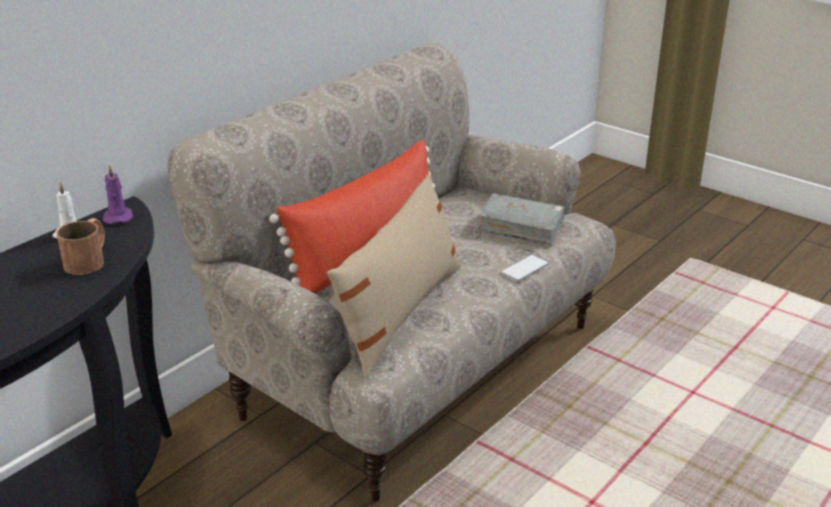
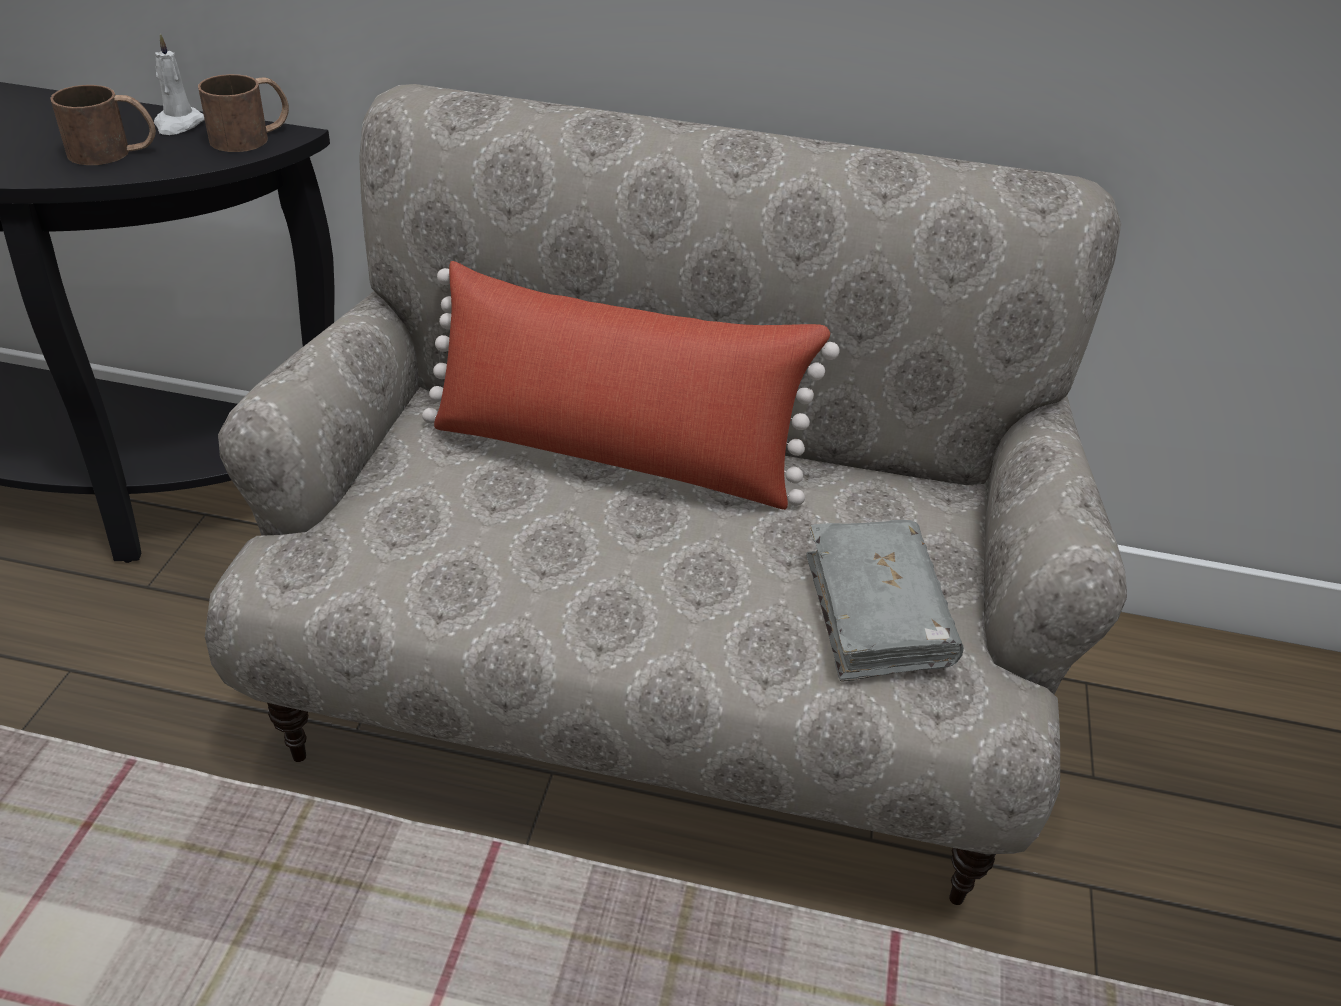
camera: 60 degrees right, 10 degrees up
purple candle [102,164,133,224] -> brown mug [198,74,289,152]
beige pillow [327,174,461,378] -> none
phone [501,254,550,281] -> none

